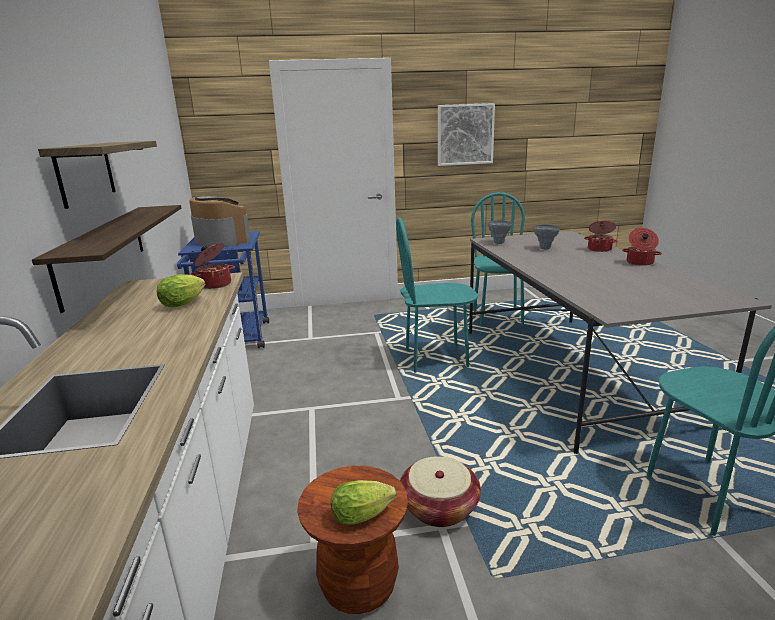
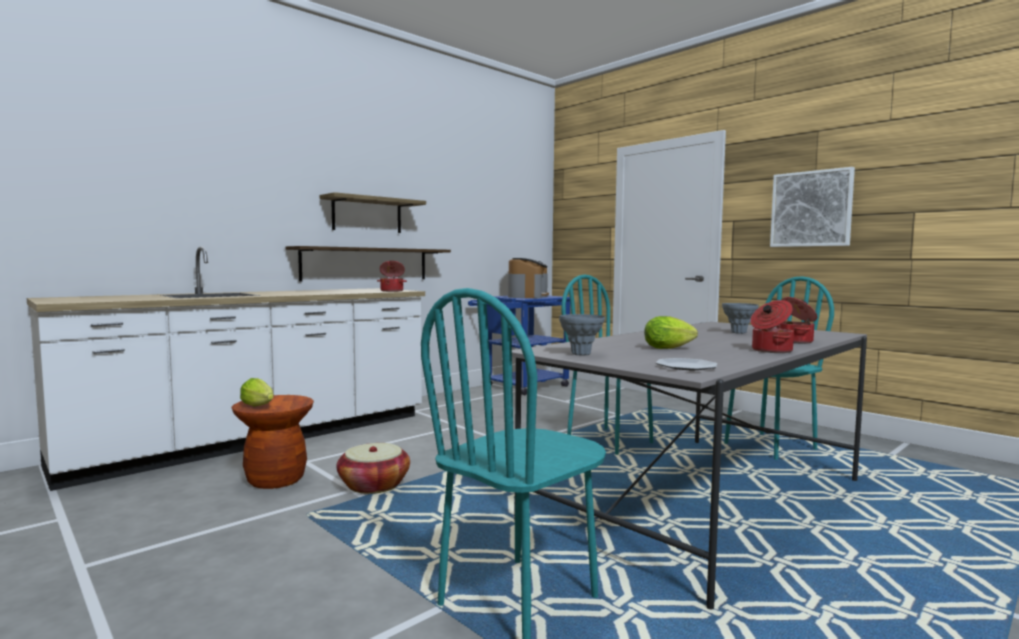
camera: 55 degrees right, 15 degrees down
lettuce [157,274,205,308] -> lettuce moved to [644,316,698,349]
grey vase [488,221,512,244] -> grey vase moved to [559,314,605,355]
none -> plate [656,358,717,371]

